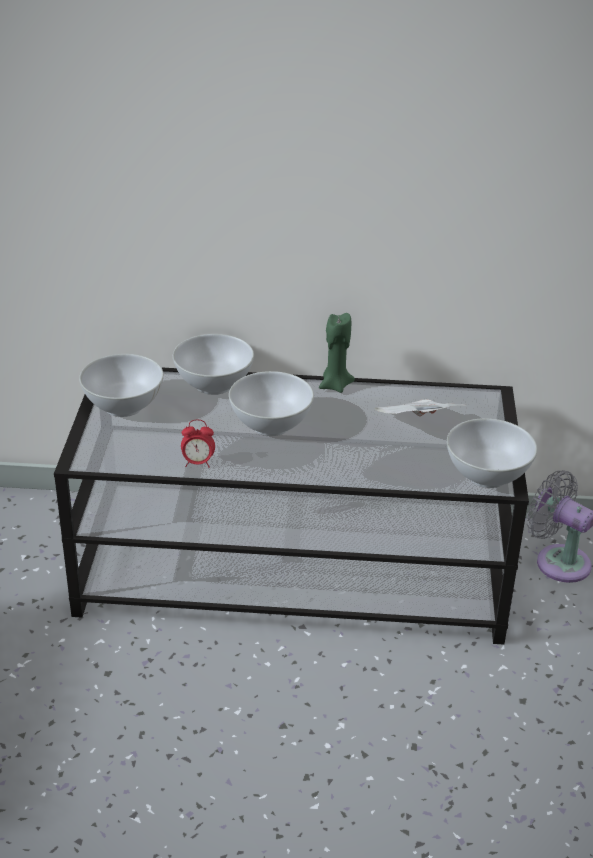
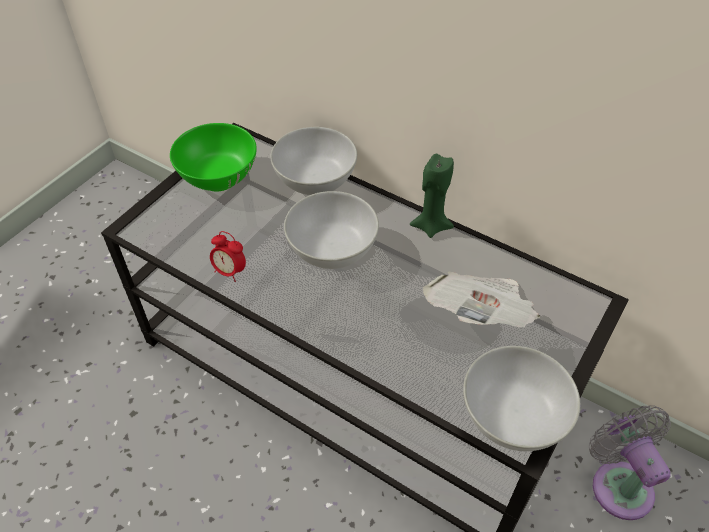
camera: 30 degrees right, 15 degrees up
white bowl [79,354,164,417] -> green bowl [170,123,257,191]

